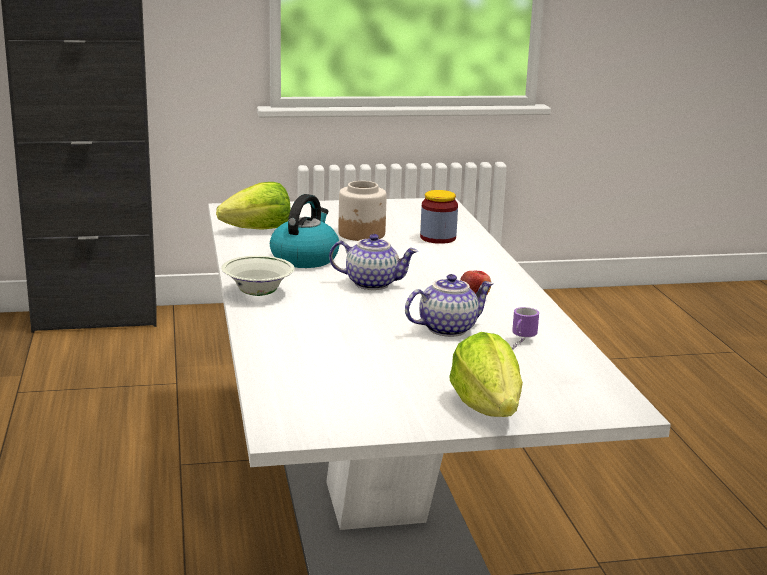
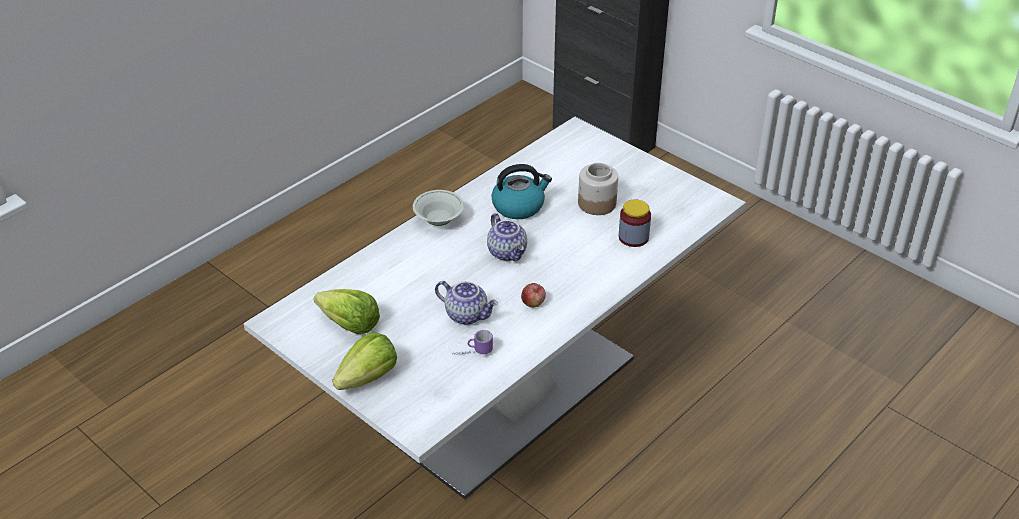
camera: 55 degrees right, 20 degrees up
lettuce [216,182,290,230] -> lettuce moved to [314,289,380,334]

